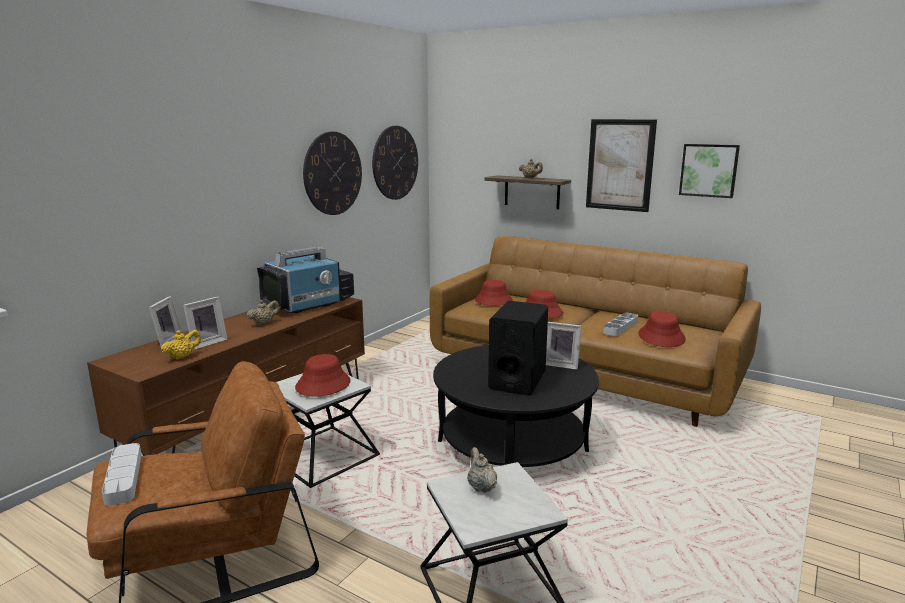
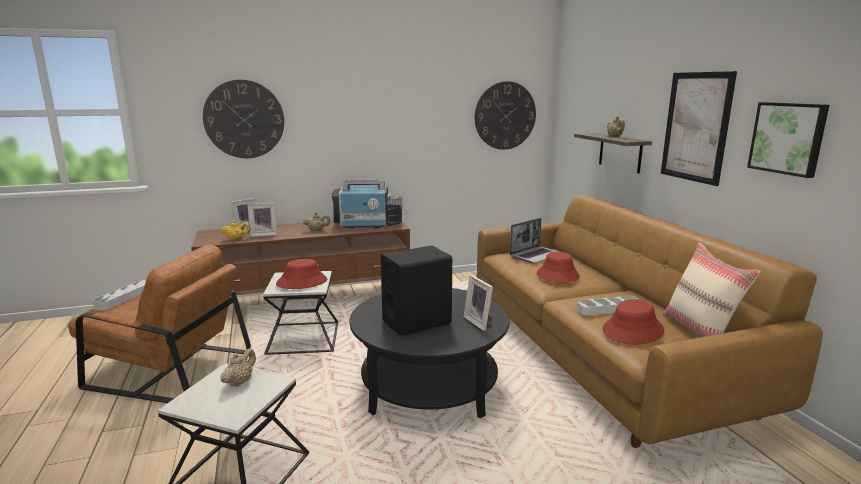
camera: 40 degrees right, 0 degrees up
wall clock [303,132,362,215] -> wall clock moved to [203,80,284,158]
red hat [475,280,513,306] -> laptop [510,218,559,263]
none -> beige pillow [663,243,760,337]

